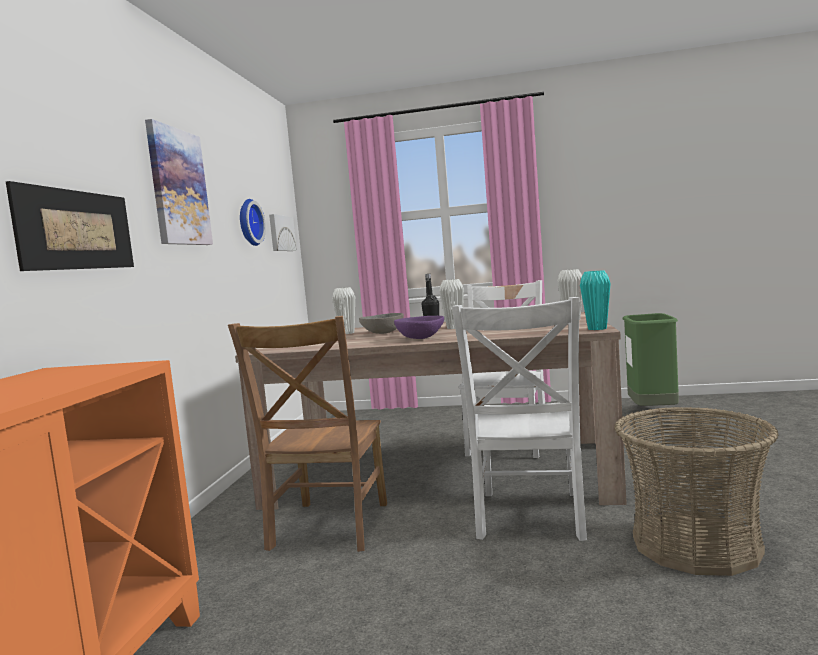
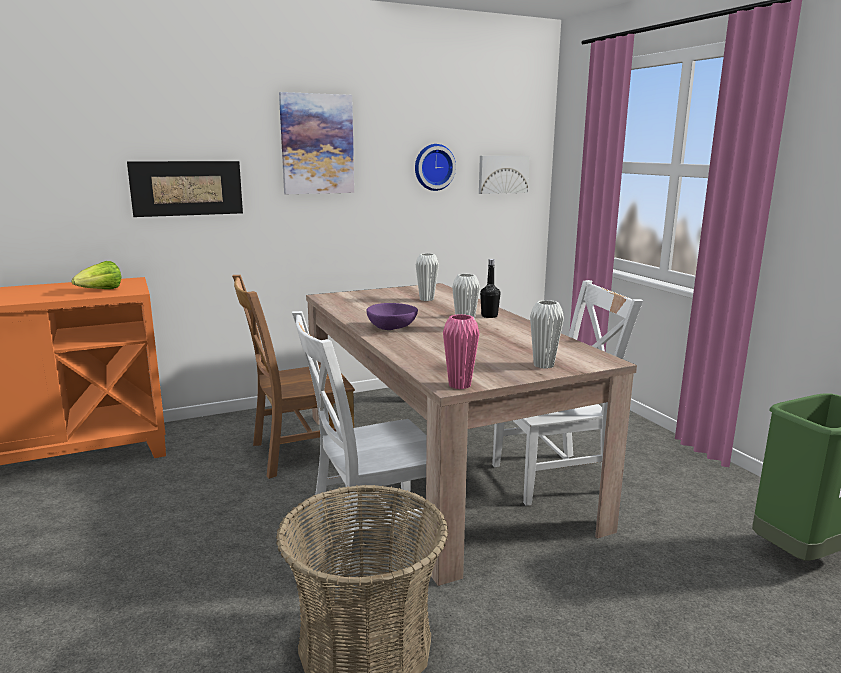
camera: 55 degrees right, 10 degrees up
grey bowl [359,313,404,334] -> none
turquoise vase [580,270,611,330] -> pink vase [443,314,480,389]
none -> lettuce [71,261,121,289]

